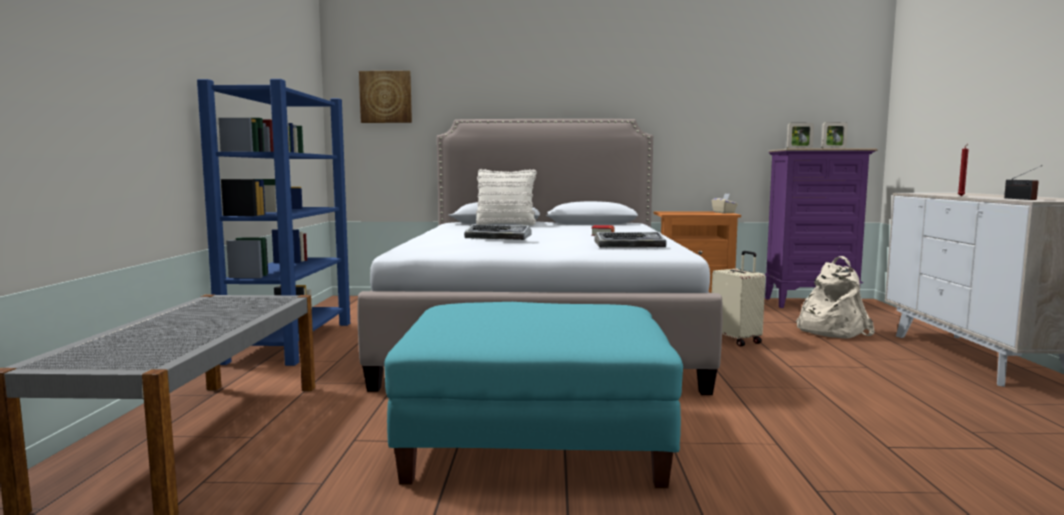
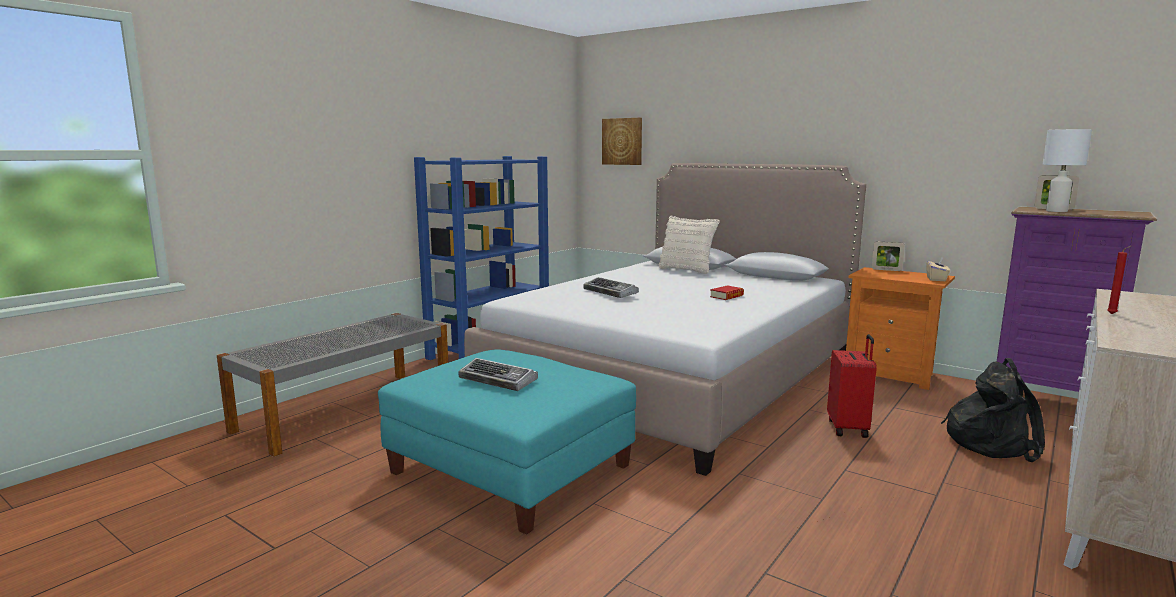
camera: 35 degrees right, 5 degrees up
keyboard [594,232,666,248] -> keyboard moved to [458,358,538,391]
beige suitcase [712,251,765,346] -> red suitcase [827,334,877,438]
beige backpack [795,256,875,339] -> black backpack [941,358,1045,462]
picture frame [821,122,848,149] -> picture frame moved to [872,241,905,271]
radio [1004,165,1042,200] -> none
none -> white table lamp [1042,129,1092,212]

